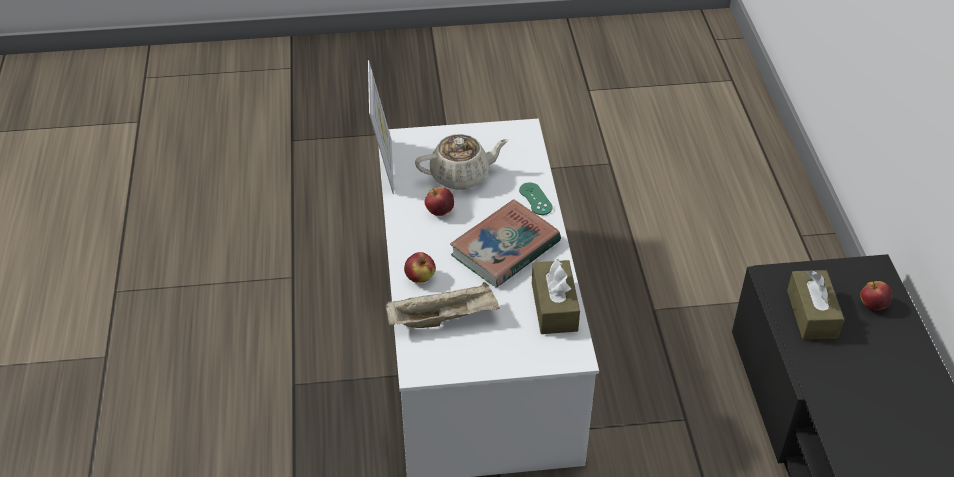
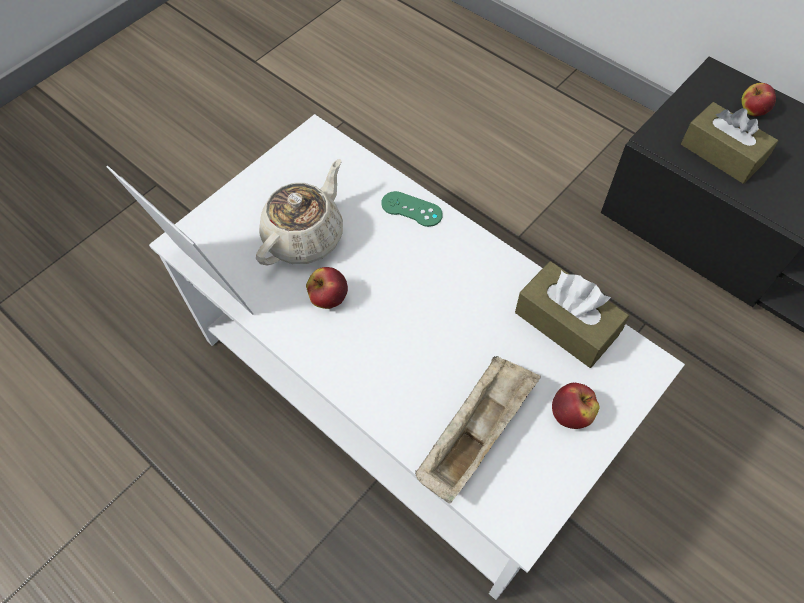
camera: 40 degrees left, 15 degrees up
apple [404,252,436,283] -> apple moved to [552,383,599,429]
book [450,199,561,288] -> none

